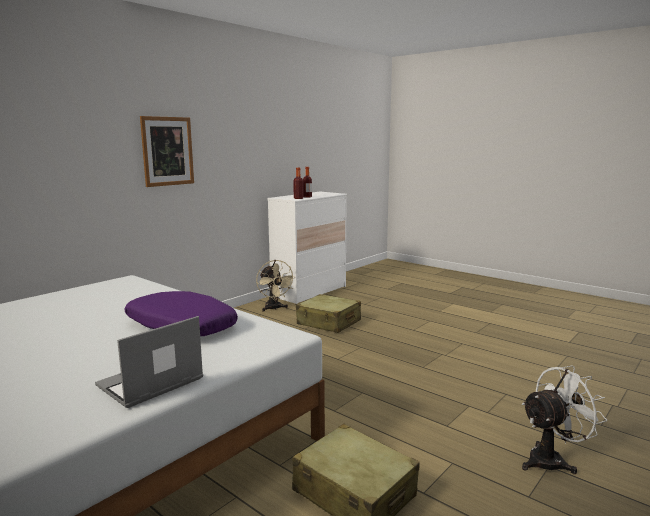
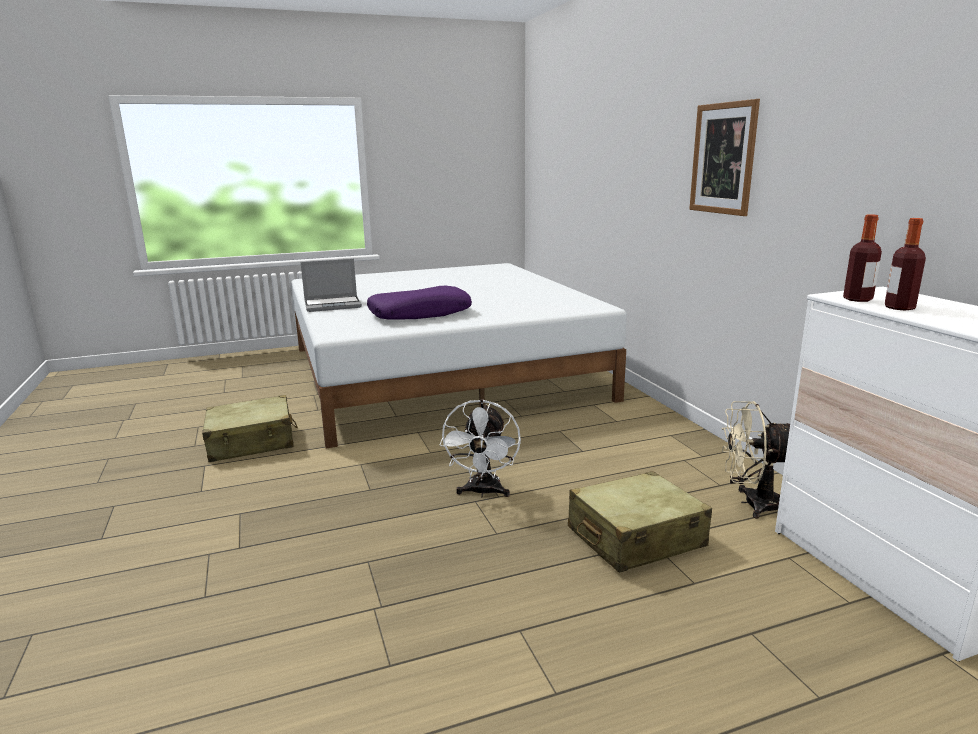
camera: 120 degrees right, 5 degrees up
laptop [95,316,203,408] -> laptop turned 90 degrees clockwise [300,259,362,312]
white fan [522,365,607,474] -> white fan moved to [440,399,521,497]

